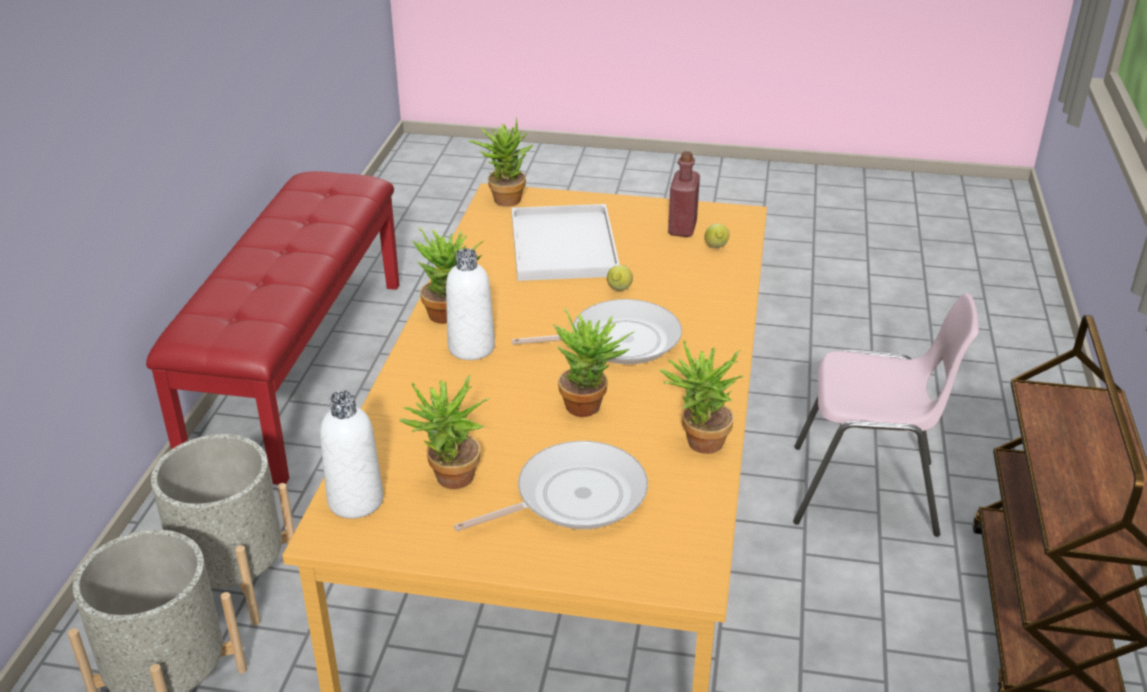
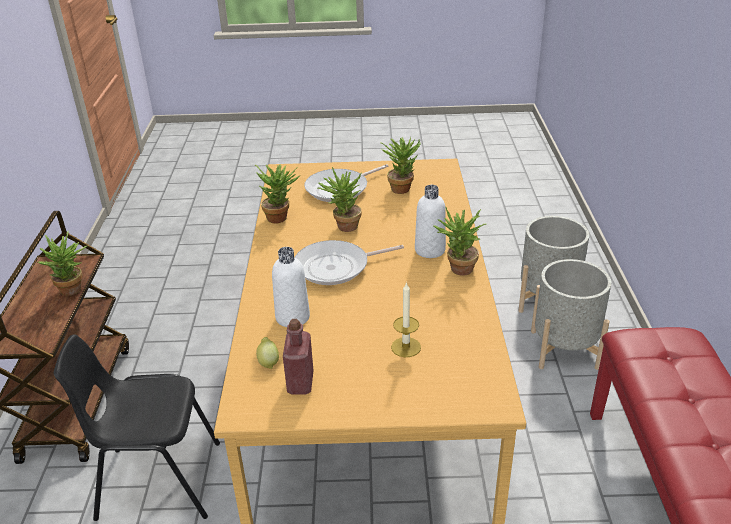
camera: 170 degrees right, 0 degrees up
white bottle [320,391,383,519] -> white bottle moved to [272,247,310,327]
potted plant [469,117,533,207] -> potted plant moved to [38,231,87,296]
white tray [512,204,620,281] -> candle [391,282,421,357]
lemon [607,265,633,291] -> none
pink chair [793,293,979,537] -> black chair [54,334,220,521]

